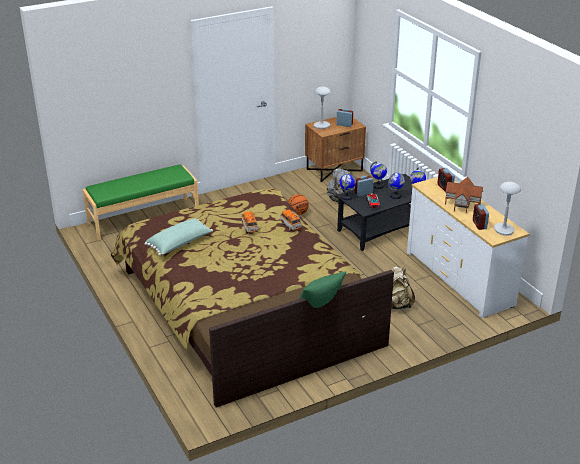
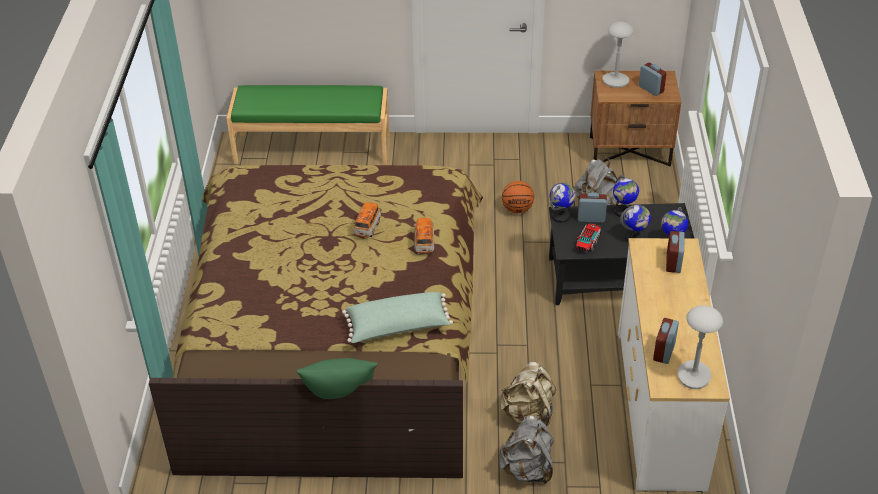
camera: 30 degrees right, 10 degrees up
green pillow [145,218,213,256] -> green pillow moved to [342,292,453,343]
toy house [445,177,483,213] -> none
none -> grey backpack [499,416,554,484]

